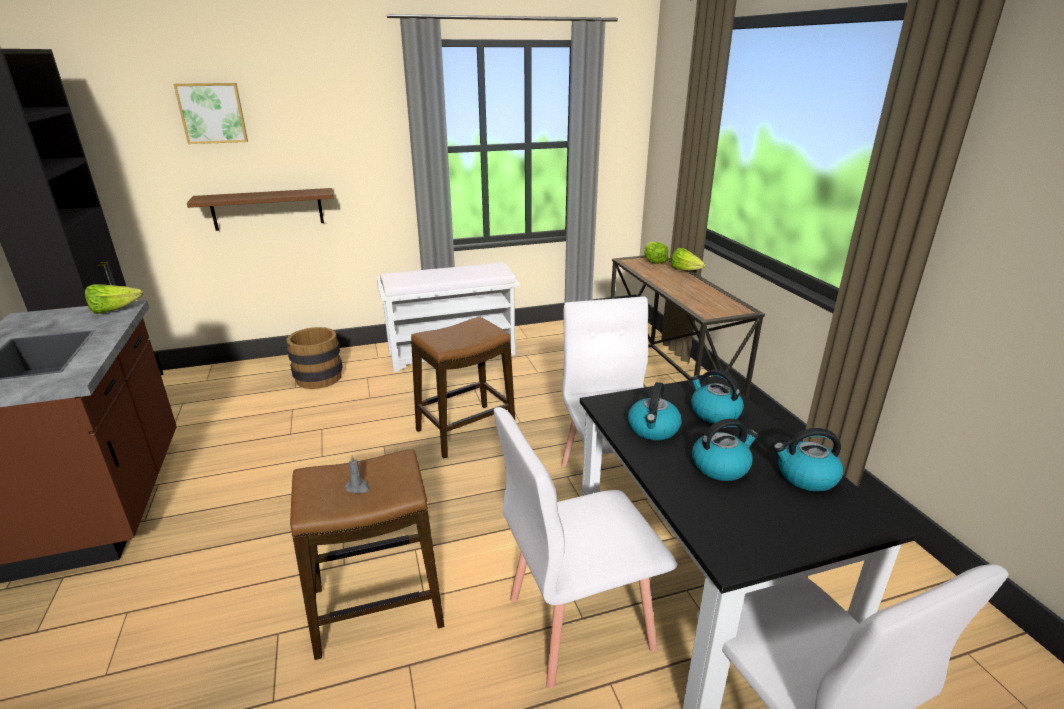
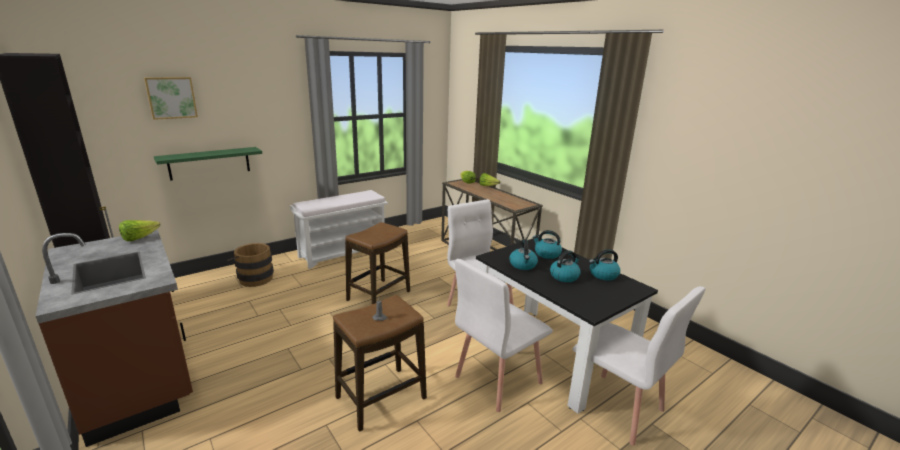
camera: 20 degrees left, 5 degrees down
brown shelf [187,188,333,231] -> green shelf [154,147,262,181]

